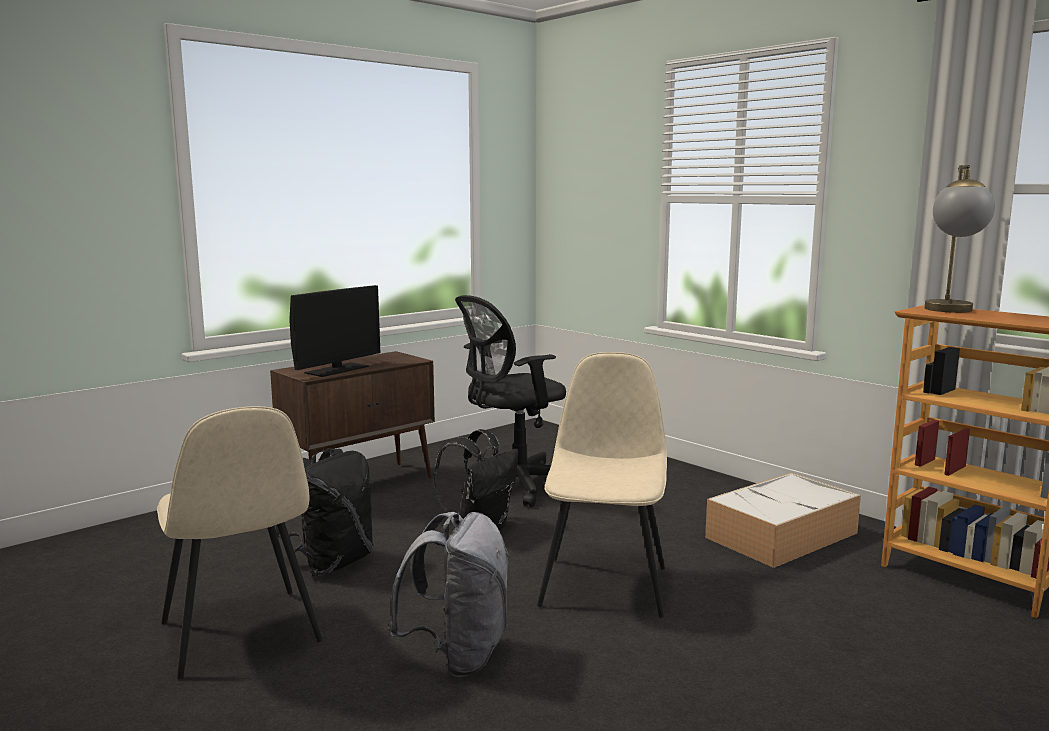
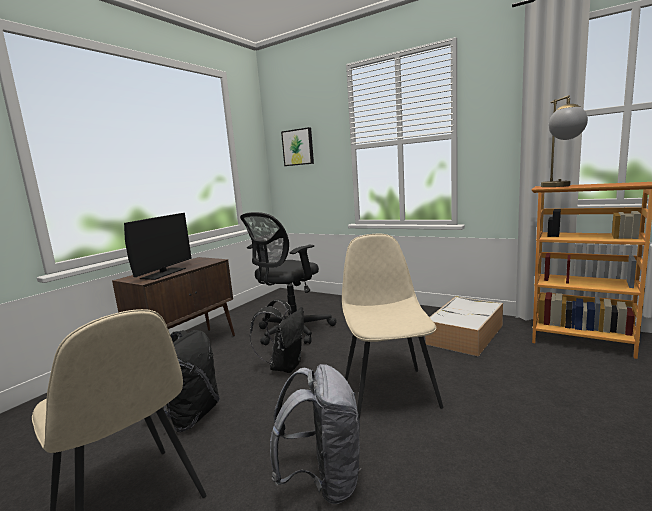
camera: 15 degrees left, 0 degrees up
none -> picture [281,127,314,166]

